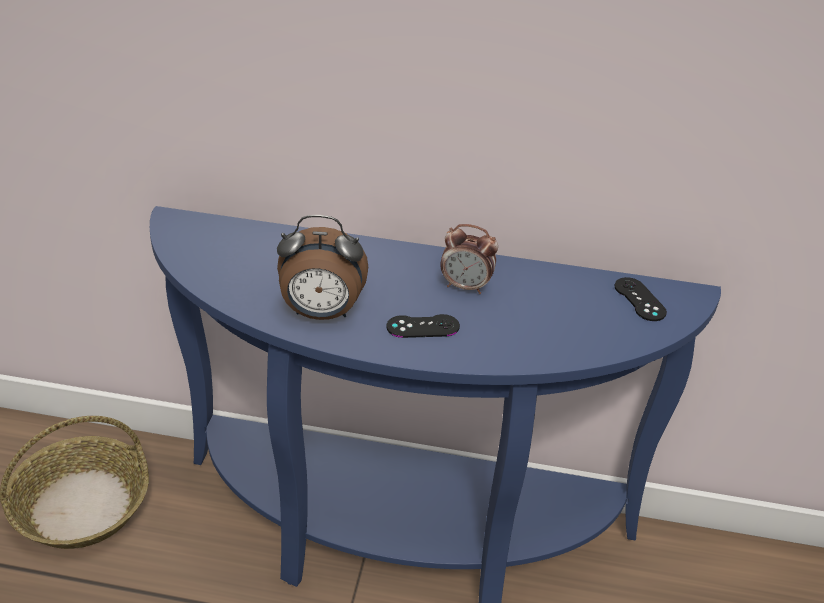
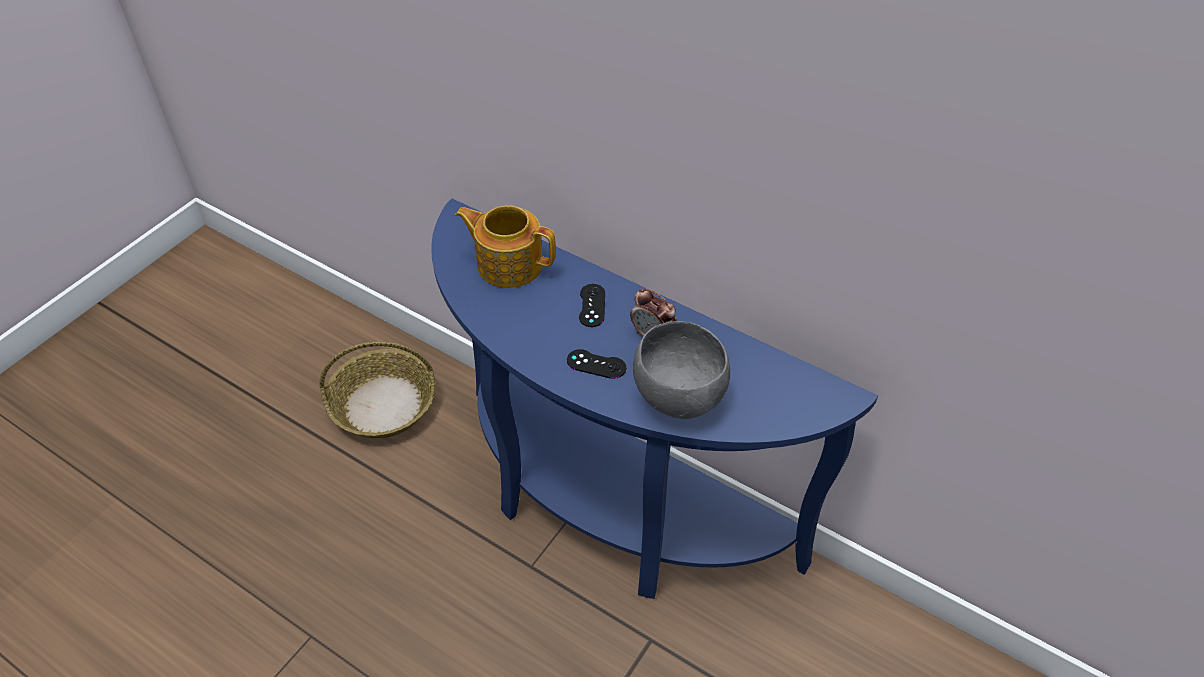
camera: 25 degrees right, 10 degrees up
alarm clock [277,215,368,320] -> none
black game controller [614,277,667,321] -> black game controller moved to [579,284,605,327]
none -> teapot [455,205,556,288]
none -> grey bowl [633,321,730,419]

